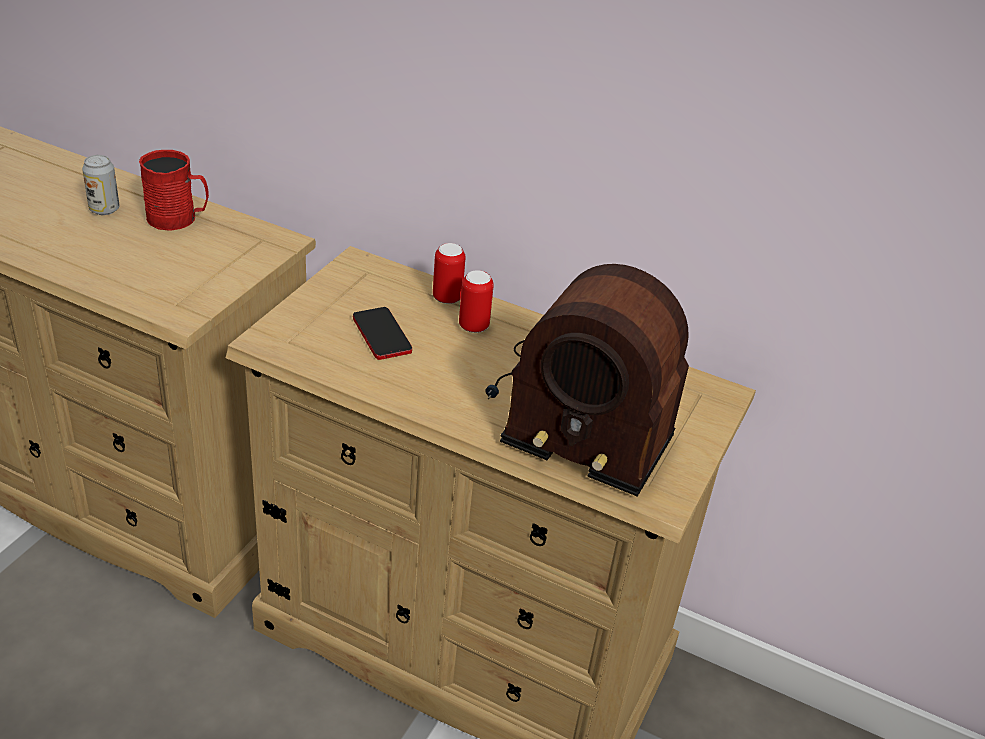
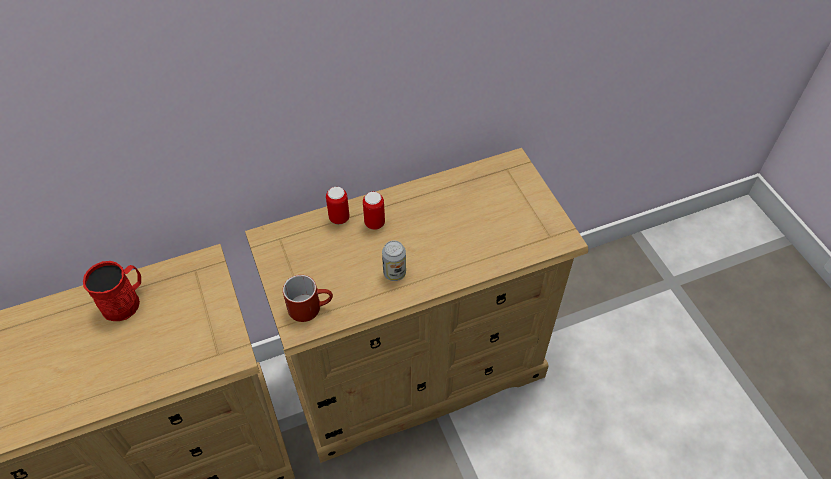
camera: 45 degrees left, 15 degrees up
can [82,155,120,215] -> can moved to [382,240,406,281]
phone [353,307,412,360] -> none
radio [485,264,689,497] -> none
none -> red mug [283,275,333,322]

